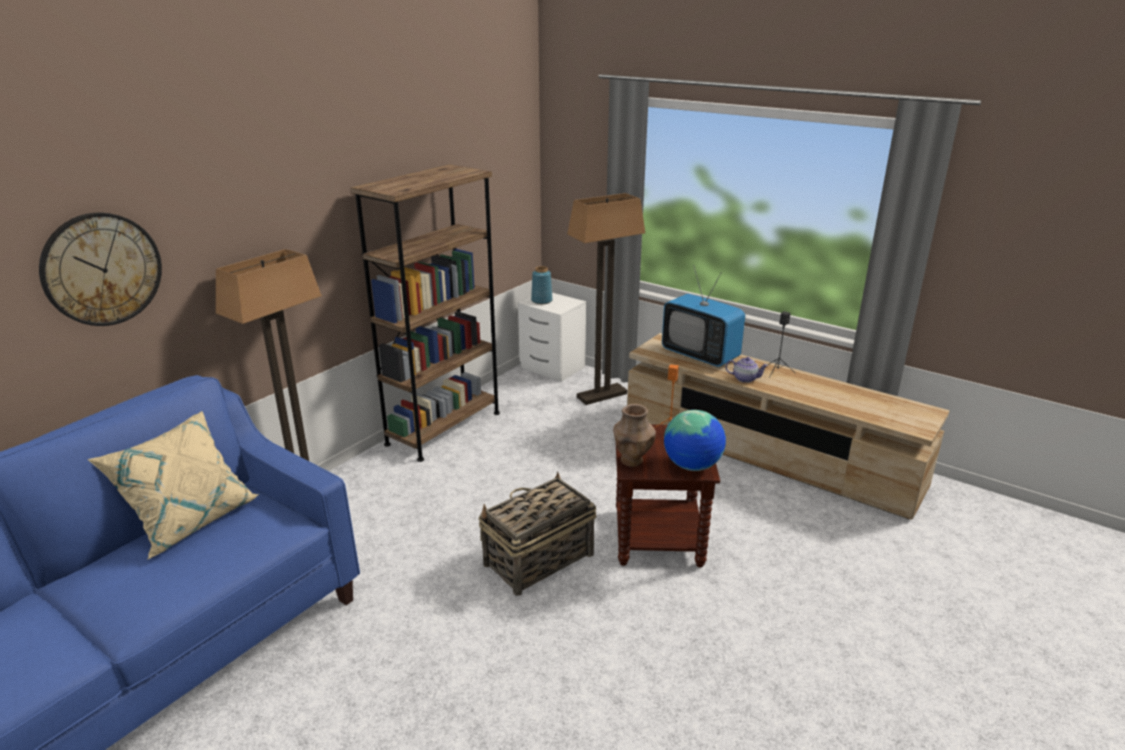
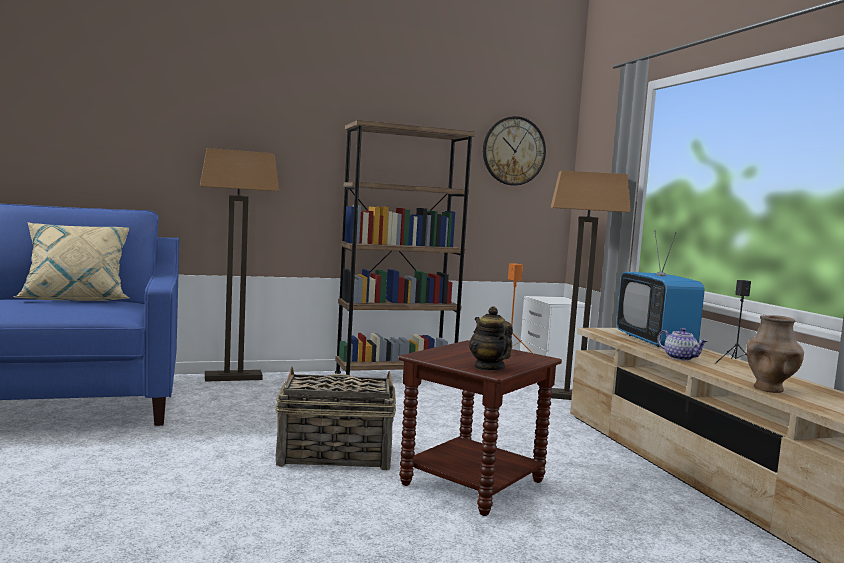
camera: 35 degrees right, 20 degrees down
wall clock [39,213,162,326] -> wall clock moved to [483,116,546,185]
blue vase [531,266,553,304] -> none
brown vase [613,404,656,467] -> brown vase moved to [746,315,804,393]
globe [664,410,726,471] -> teapot [469,306,513,371]

